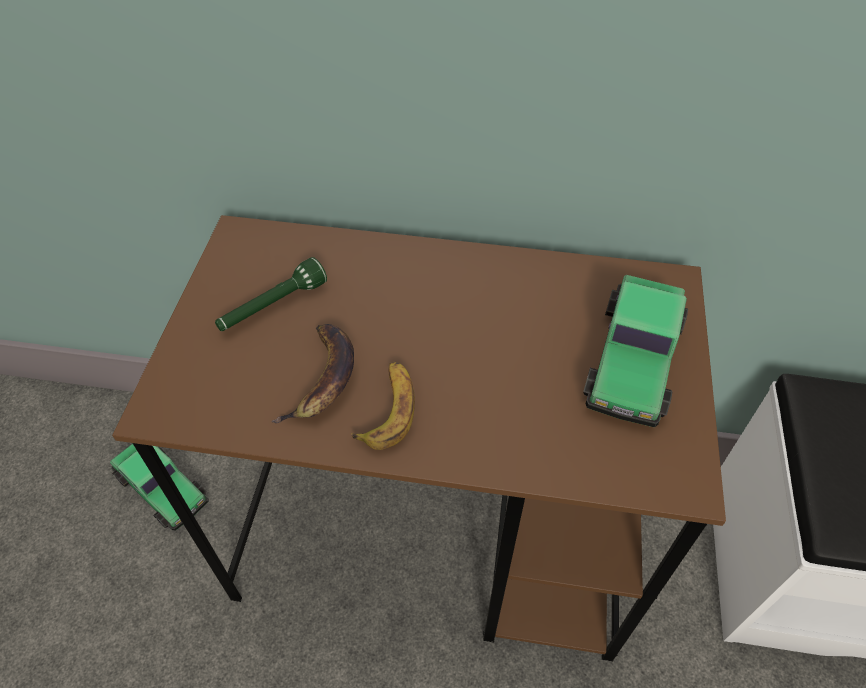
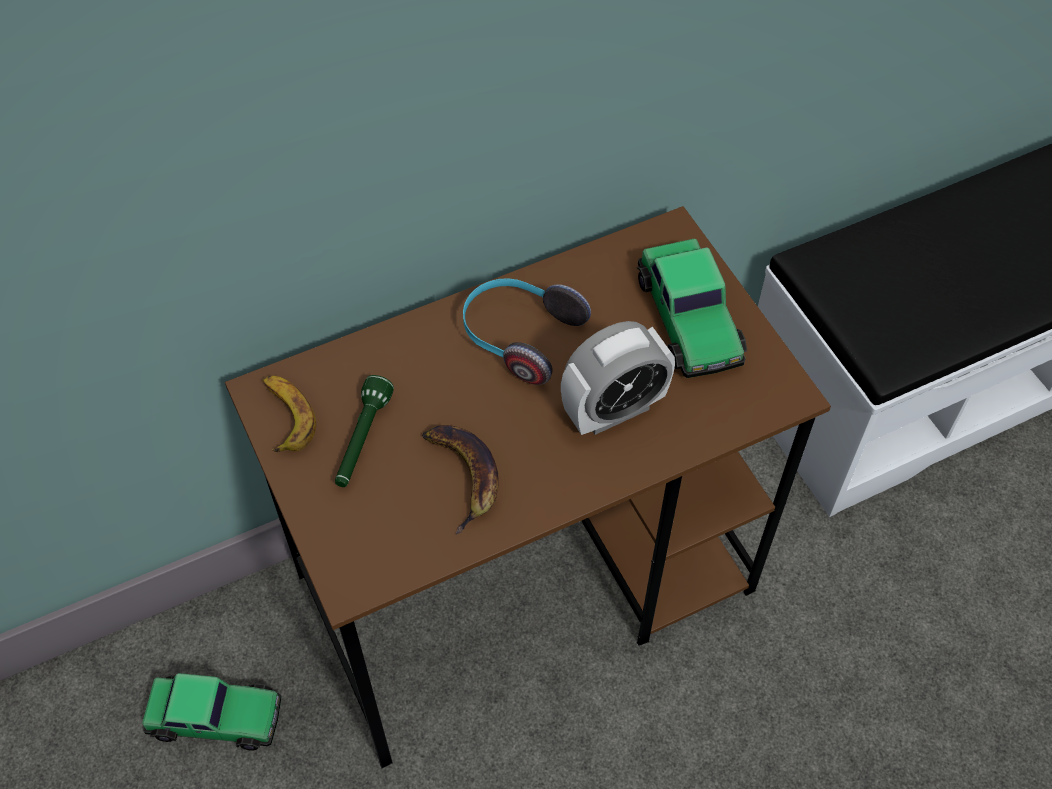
camera: 35 degrees left, 5 degrees up
banana [351,362,415,450] -> banana moved to [262,376,316,452]
none -> headphones [463,278,591,385]
none -> alarm clock [561,321,675,435]

